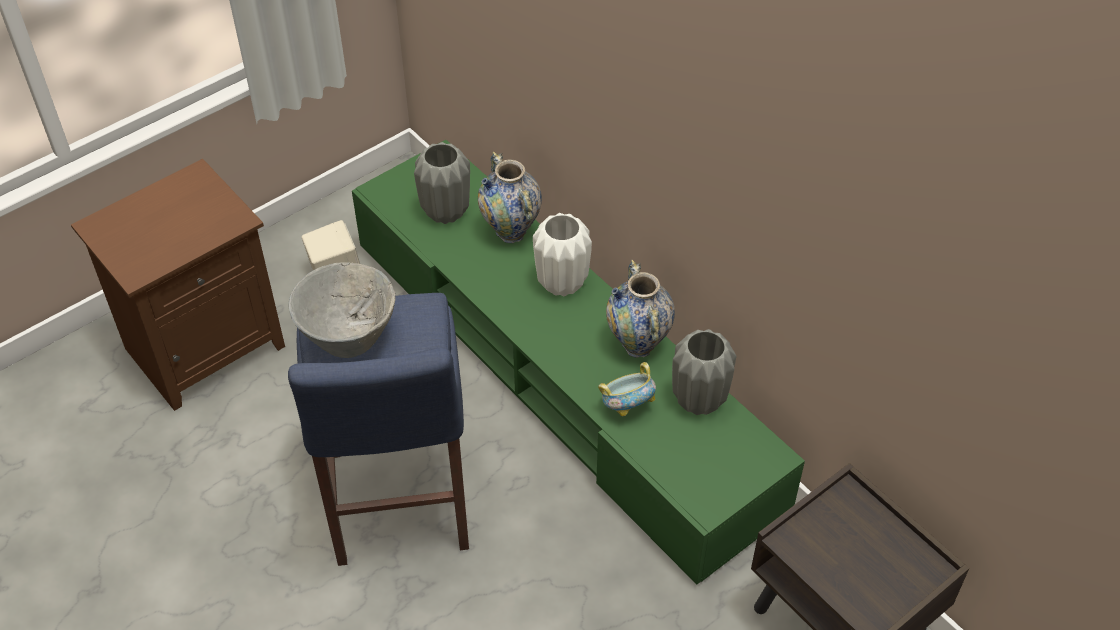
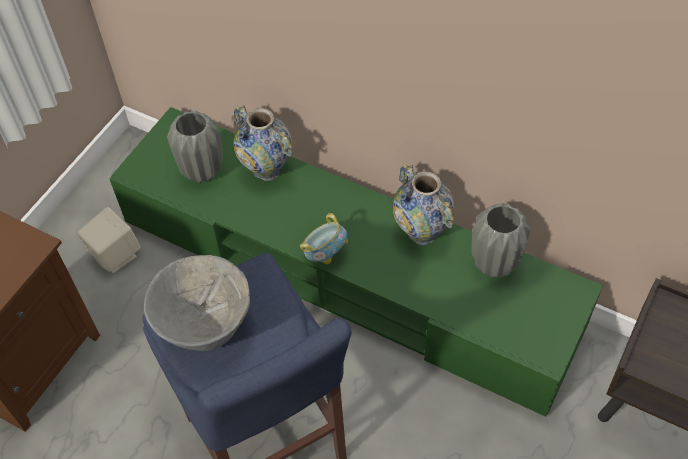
camera: 20 degrees left, 5 degrees up
white vase [533,213,592,296] -> none
bowl [598,362,656,416] -> bowl moved to [300,213,348,264]

